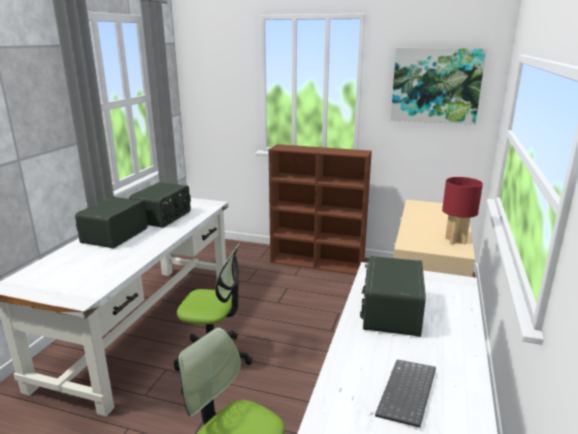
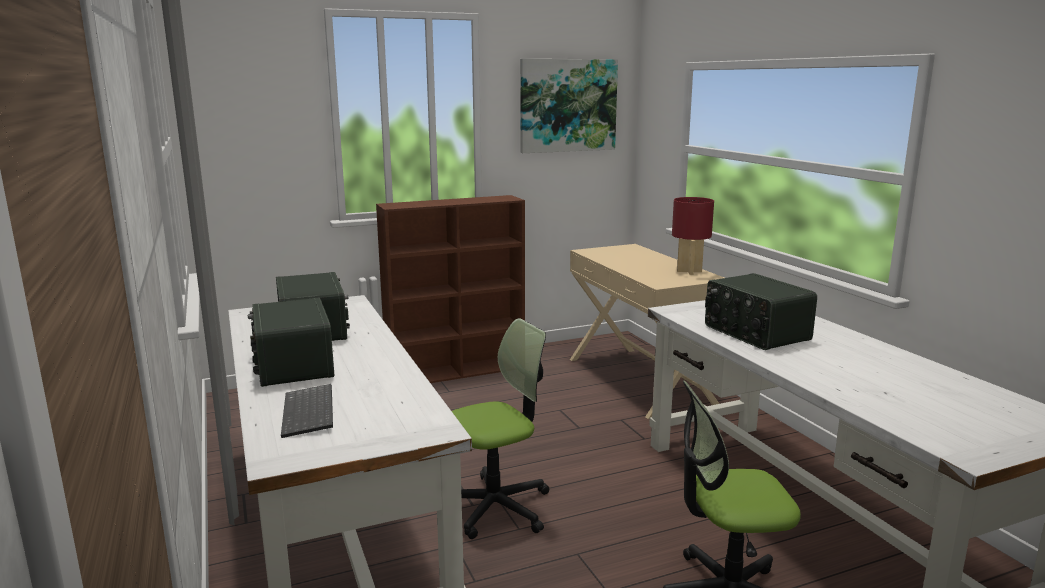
camera: 40 degrees left, 5 degrees down
keyboard [375,360,436,428] -> keyboard moved to [281,384,333,438]

